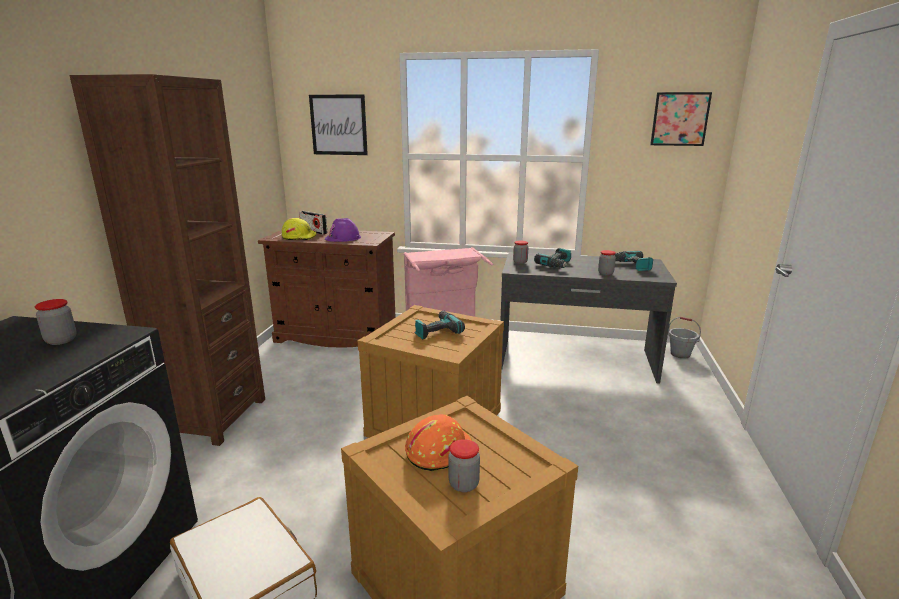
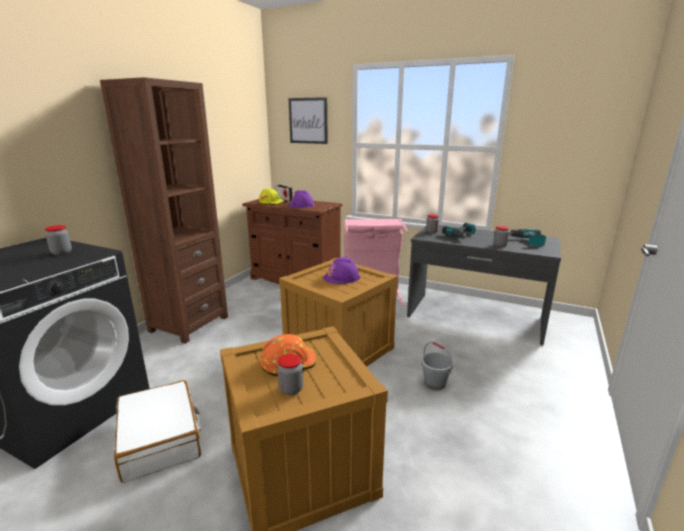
camera: 15 degrees right, 0 degrees up
power drill [415,311,465,339] -> purple hard hat [323,257,360,284]
picture [650,92,712,146] -> none
grey bucket [668,317,701,359] -> grey bucket moved to [421,342,453,390]

